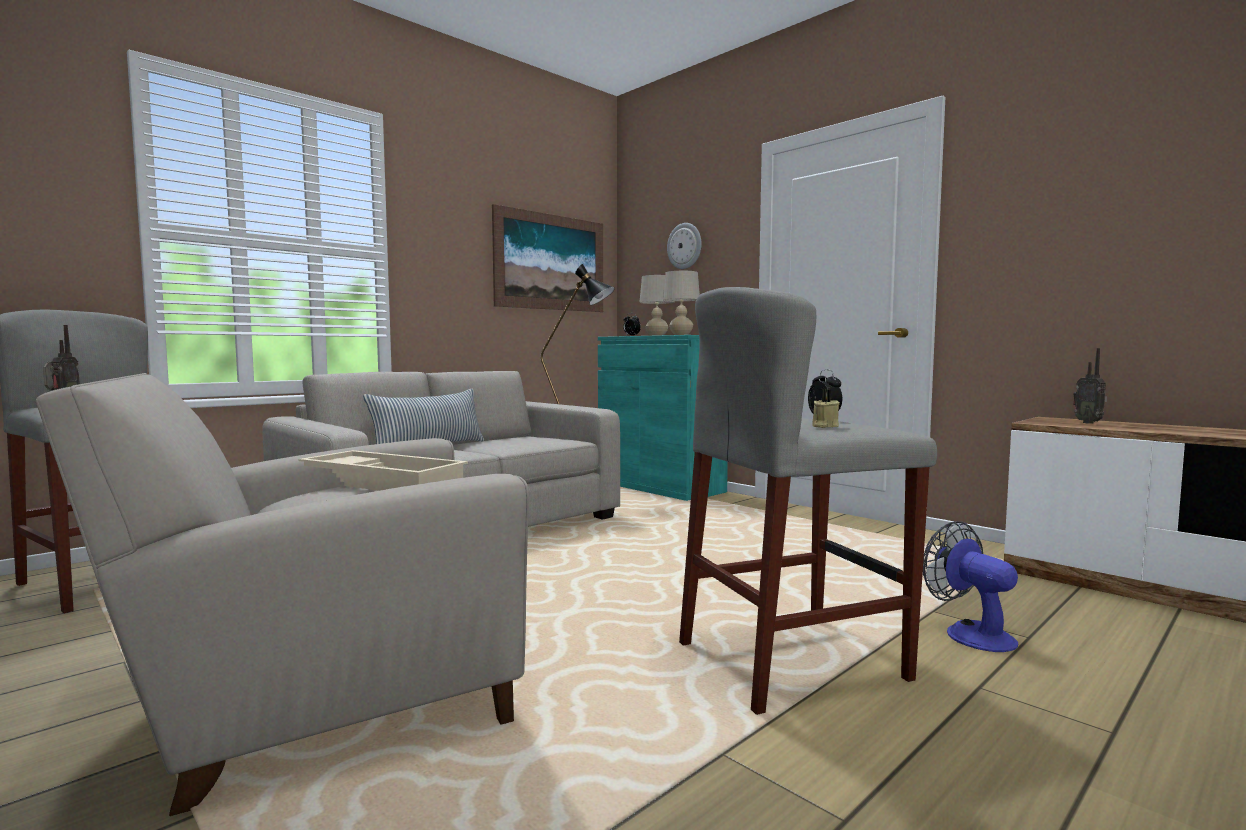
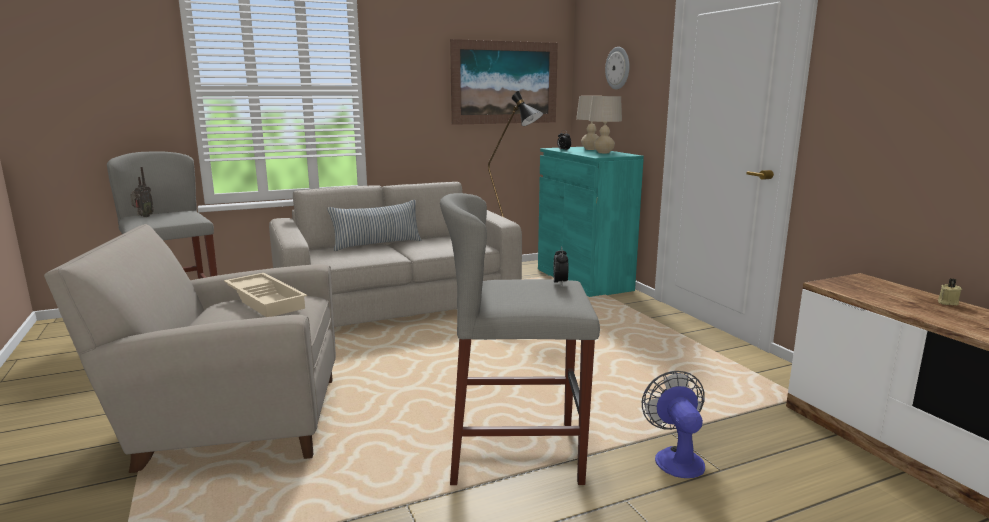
camera: 20 degrees right, 10 degrees up
beige candle [812,389,840,428] -> beige candle moved to [938,279,962,305]
radio [1073,348,1107,424] -> none

